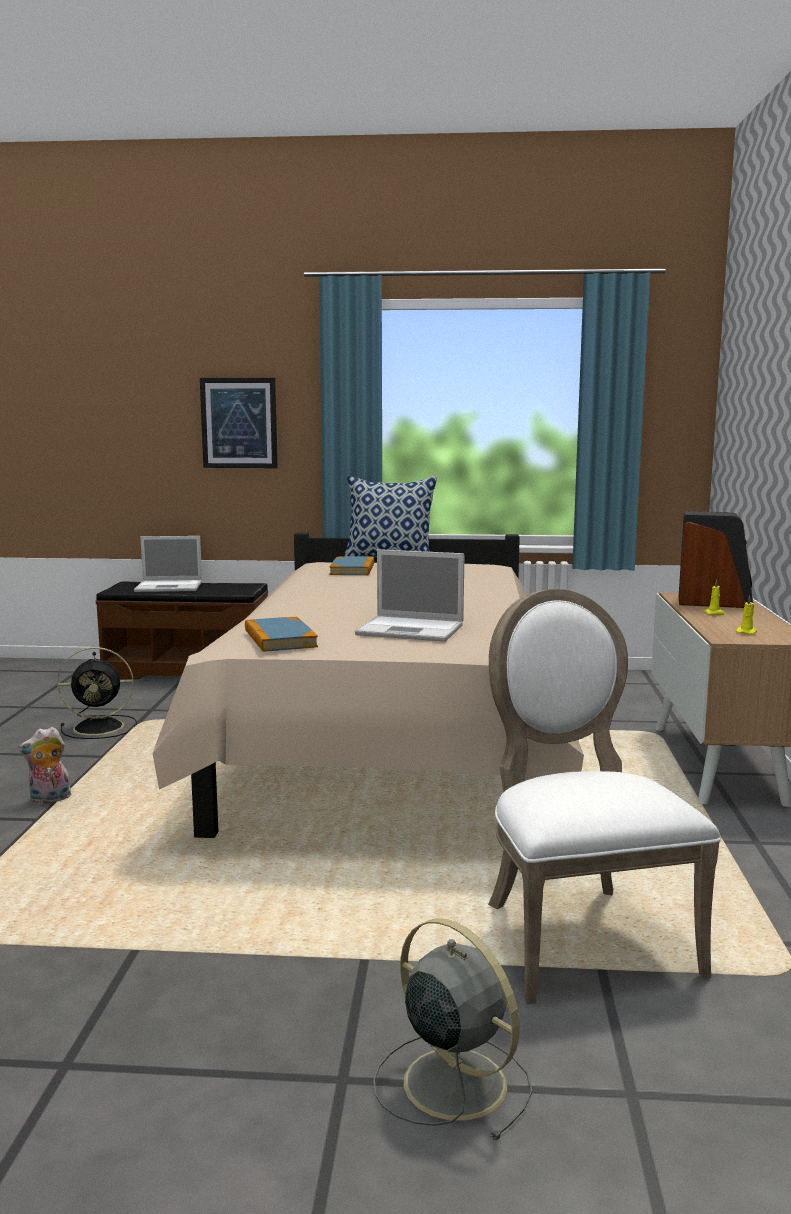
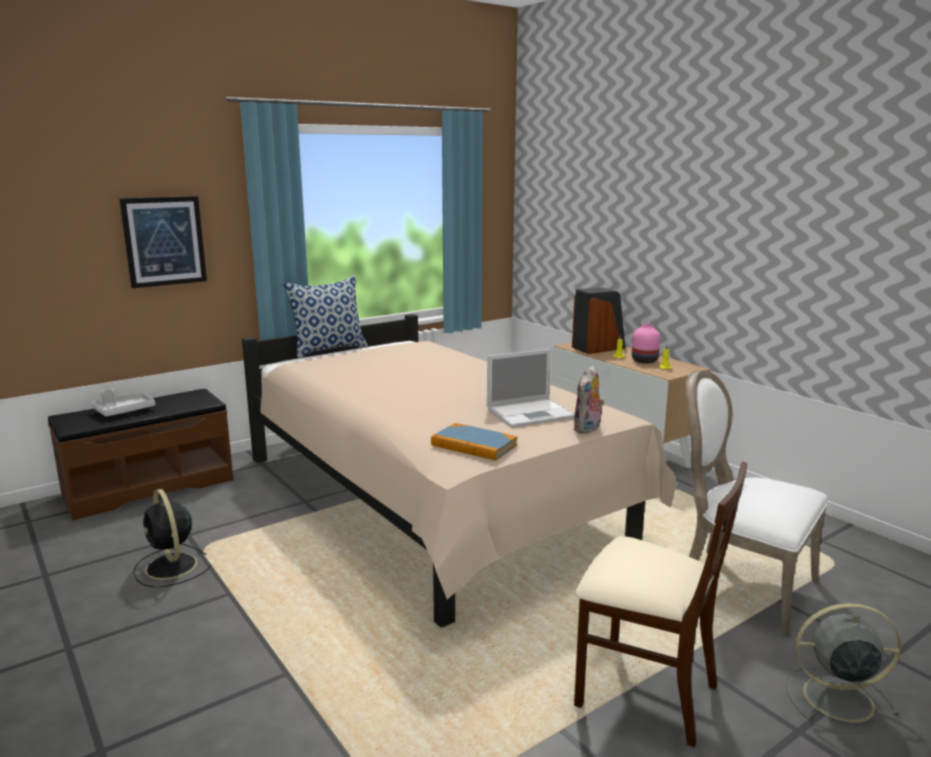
camera: 40 degrees left, 5 degrees up
plush toy [18,727,71,804] -> plush toy moved to [573,365,605,434]
black fan [57,647,137,739] -> black fan turned 105 degrees clockwise [134,489,211,588]
laptop [134,536,202,592] -> grey tray [92,389,155,417]
book [329,556,374,575] -> none
none -> beige chair [574,461,747,747]
none -> pink vase [632,324,660,363]

